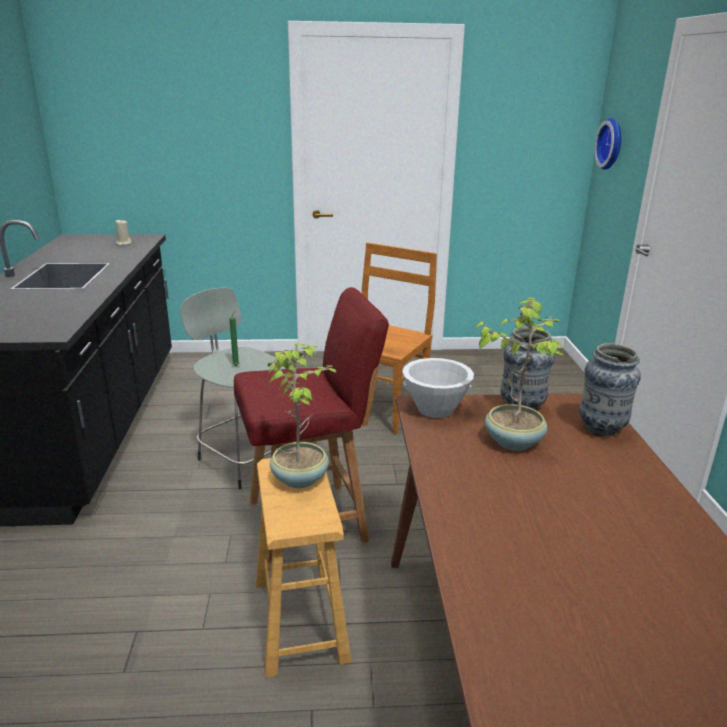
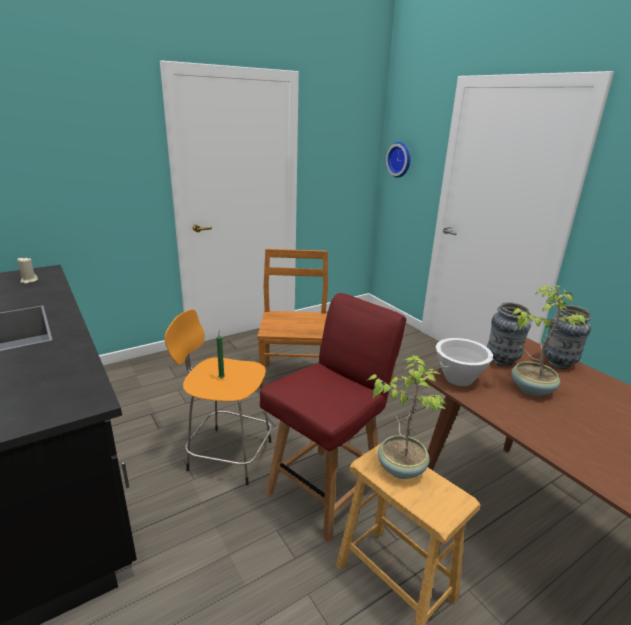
camera: 30 degrees left, 0 degrees up
grey stool [180,288,286,490] -> orange stool [165,309,272,485]

